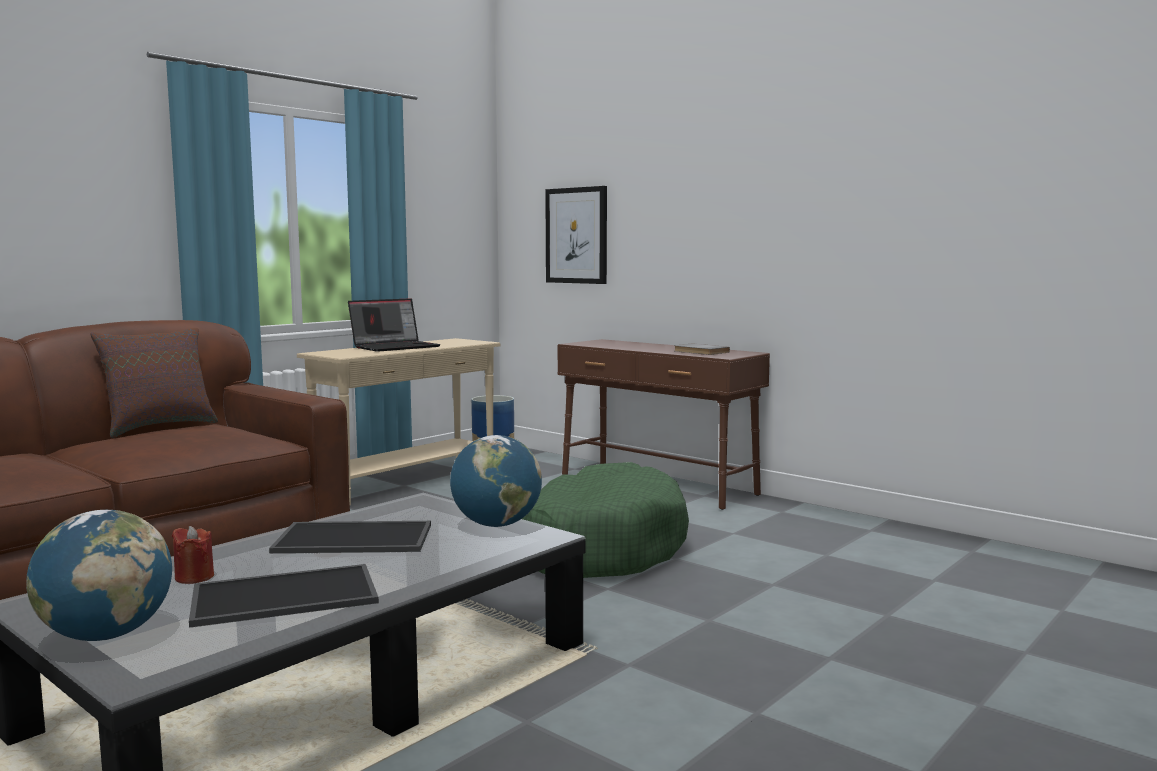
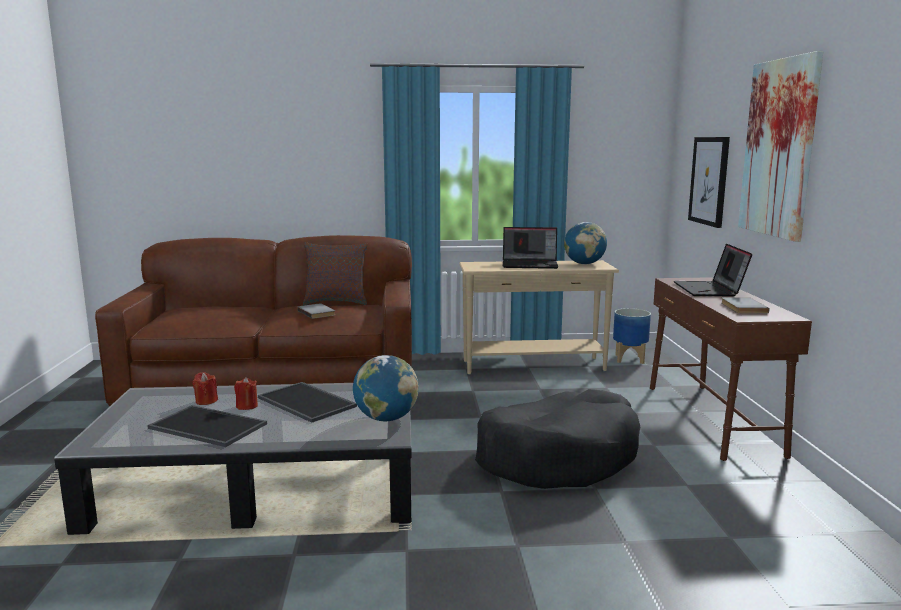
camera: 45 degrees right, 5 degrees up
globe [26,510,172,641] -> globe moved to [564,222,607,264]
green dog bed [522,462,689,578] -> black dog bed [475,389,640,489]
none -> red candle [234,377,258,410]
none -> grey book [297,303,335,319]
none -> laptop [674,244,752,296]
none -> picture [738,51,823,242]

